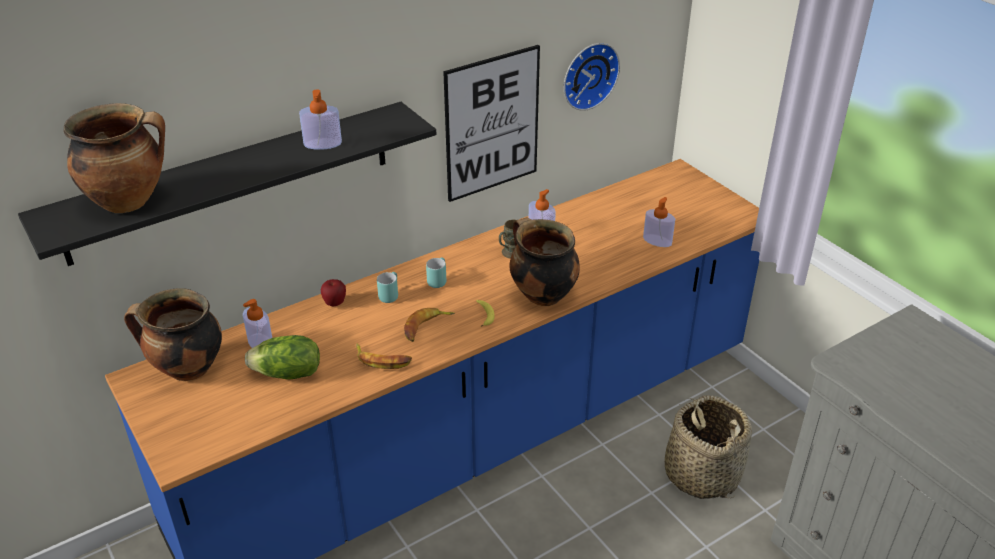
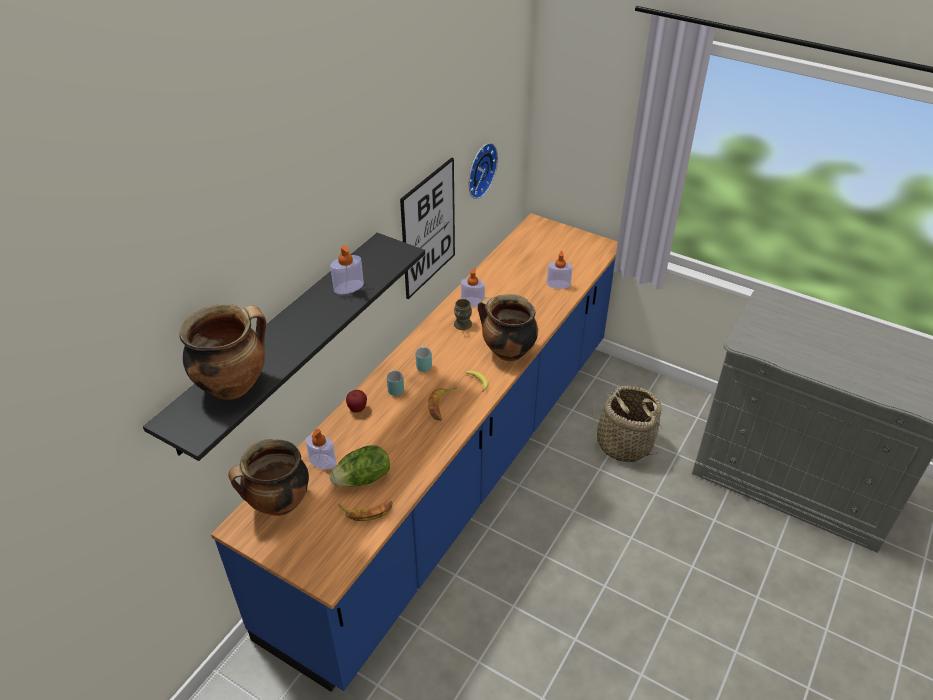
camera: 25 degrees left, 5 degrees up
banana [356,343,412,369] -> banana moved to [338,500,393,521]

